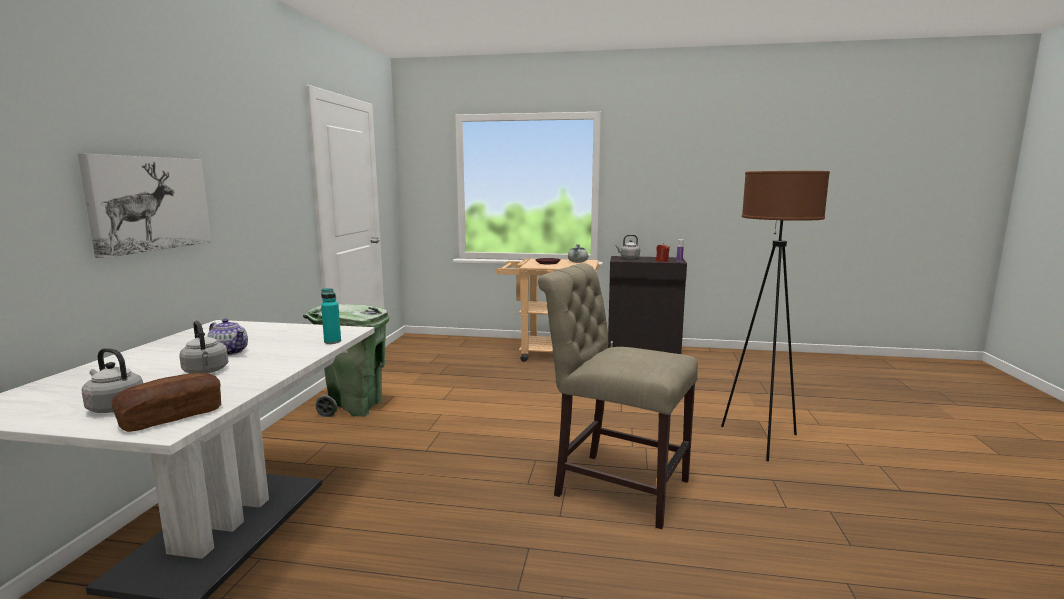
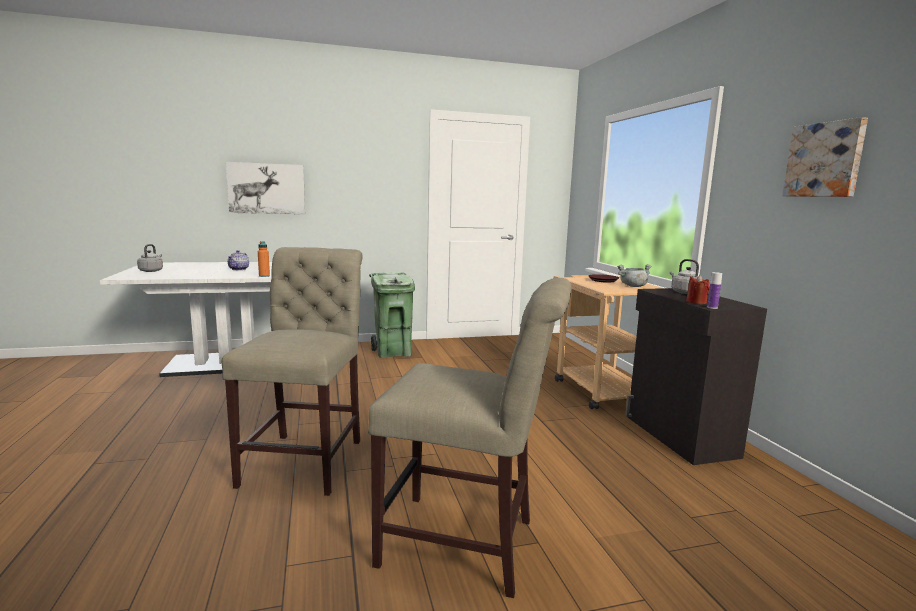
camera: 65 degrees right, 0 degrees up
bread [112,373,221,432] -> none
grey kettle [179,321,228,373] -> none
turquoise bottle [321,288,341,344] -> orange bottle [258,241,270,277]
brown floor lamp [721,171,830,461] -> beige chair [368,278,572,598]
none -> picture [782,117,868,197]

